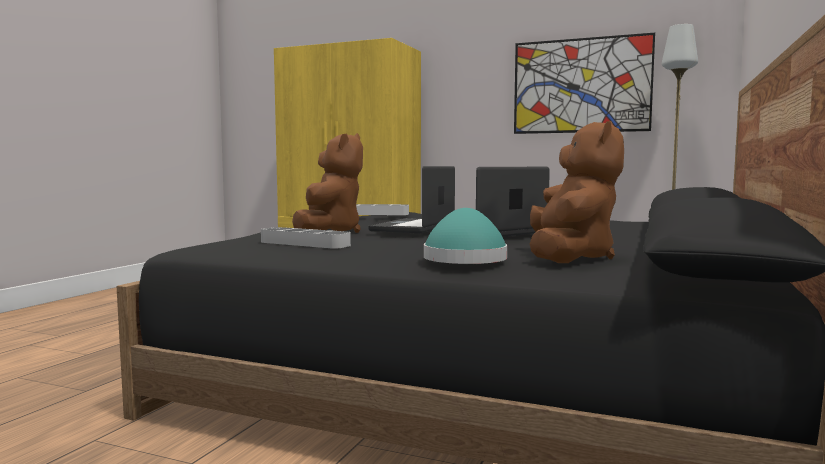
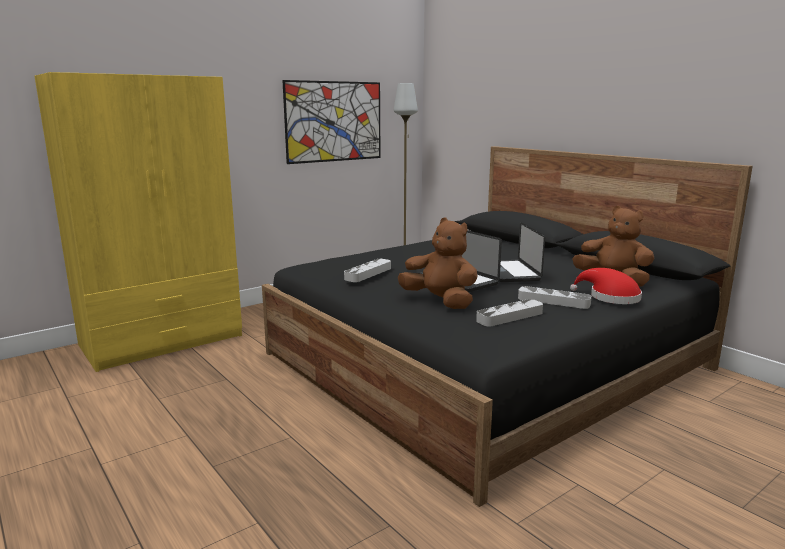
camera: 60 degrees left, 10 degrees up
turquoise hat [424,208,507,264] -> red hat [570,268,642,304]
none -> grey tray [518,286,592,309]

